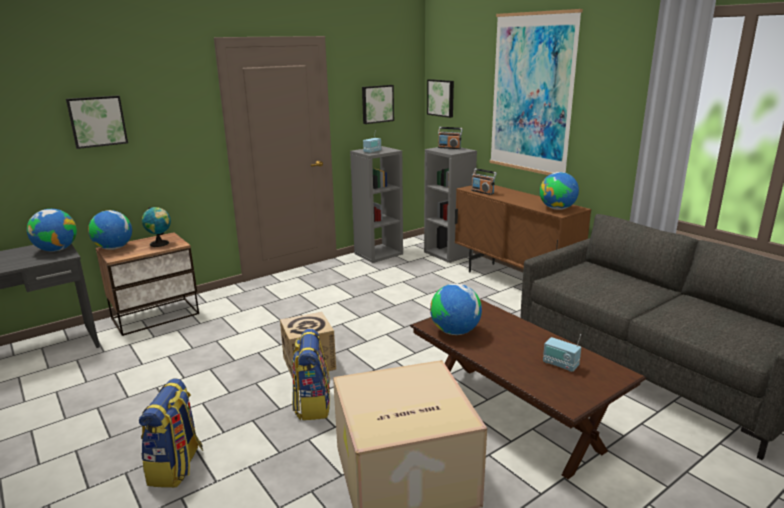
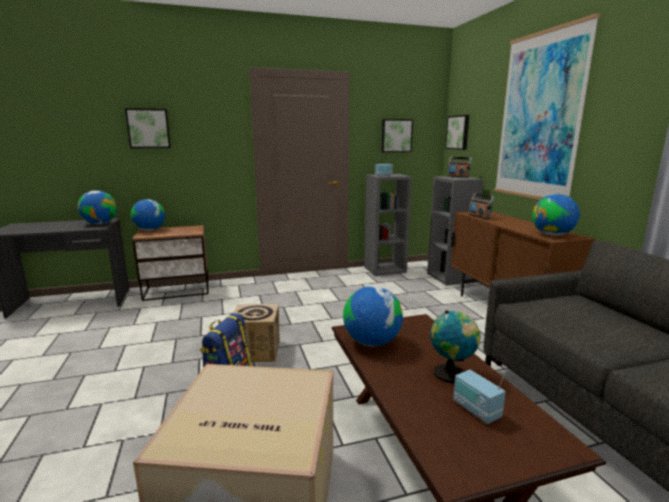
camera: 20 degrees right, 5 degrees down
backpack [139,379,203,488] -> none
globe [142,207,171,247] -> globe moved to [430,310,481,383]

